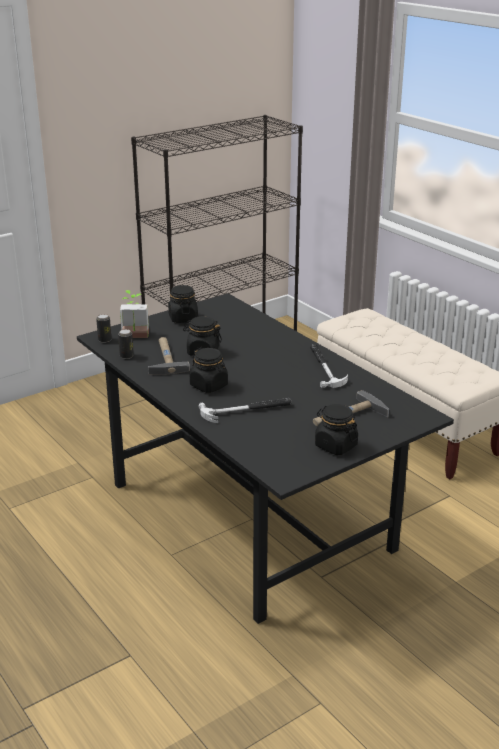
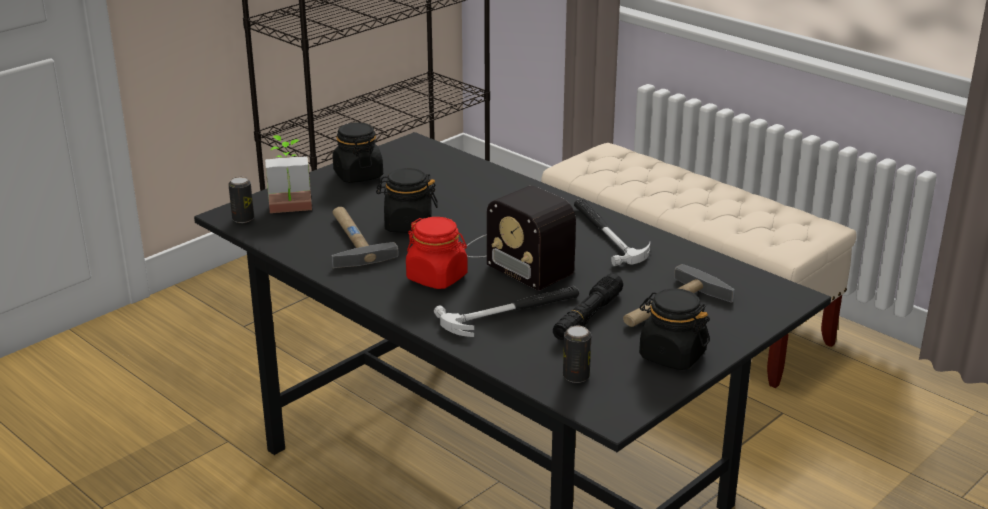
camera: 10 degrees left, 0 degrees up
can [118,329,134,359] -> can moved to [563,326,591,383]
black jar [190,348,228,393] -> red jar [406,217,468,289]
none -> radio [464,186,576,291]
none -> black flashlight [553,274,623,340]

